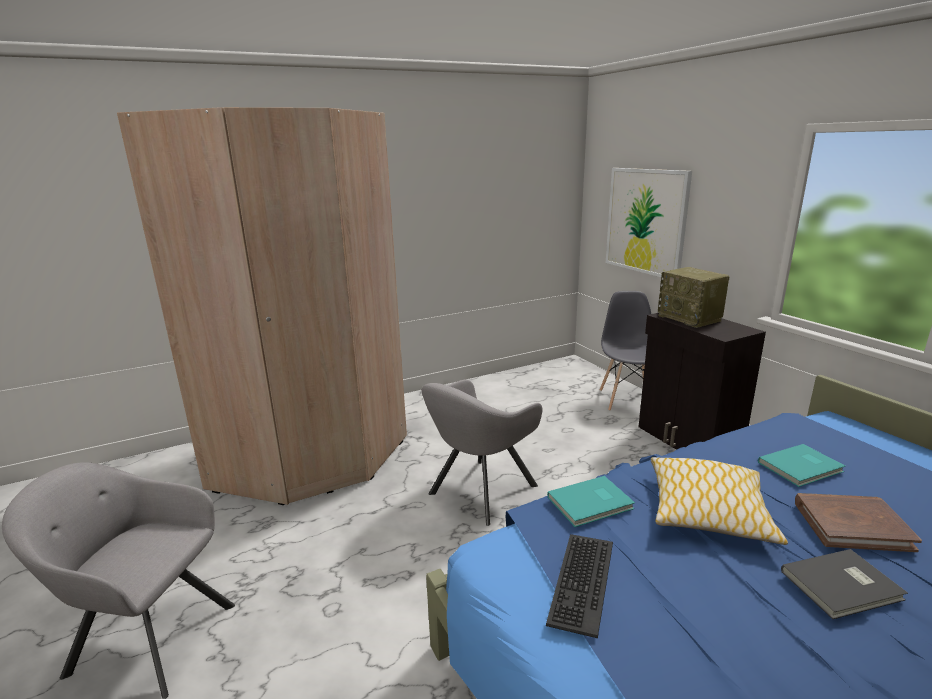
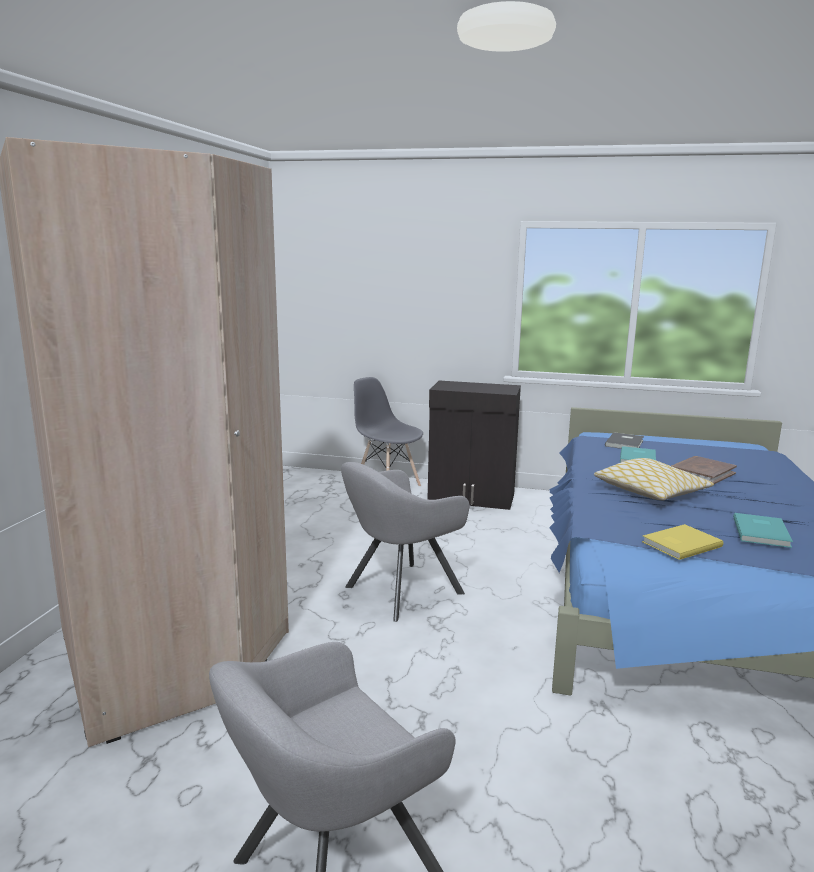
camera: 50 degrees left, 5 degrees down
grey armchair [422,379,543,526] -> grey armchair turned 60 degrees clockwise [341,462,470,622]
keyboard [546,534,613,638] -> yellow book [642,524,723,560]
turquoise book [547,476,635,527] -> turquoise book moved to [733,513,793,548]
picture [606,168,692,277] -> none
radio [658,267,729,328] -> none
grey book [781,549,908,619] -> grey book moved to [605,432,644,449]

